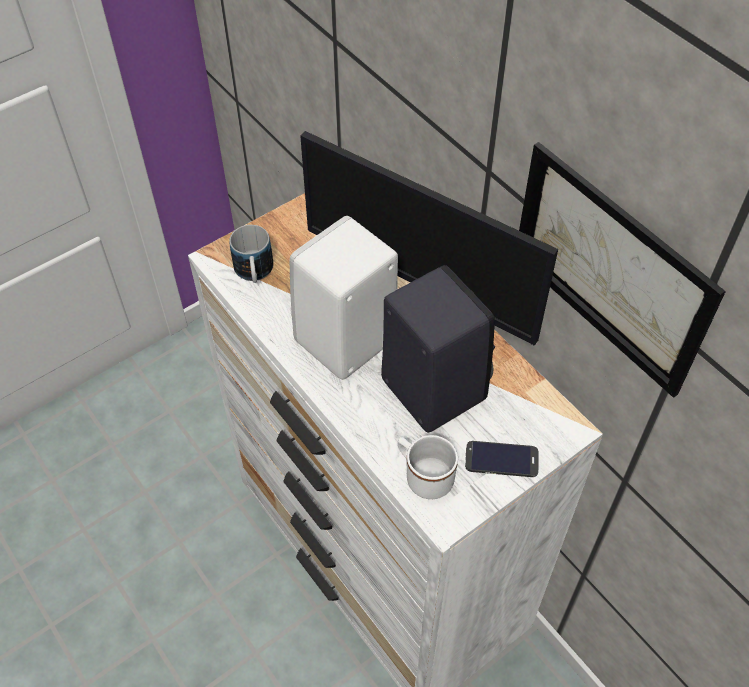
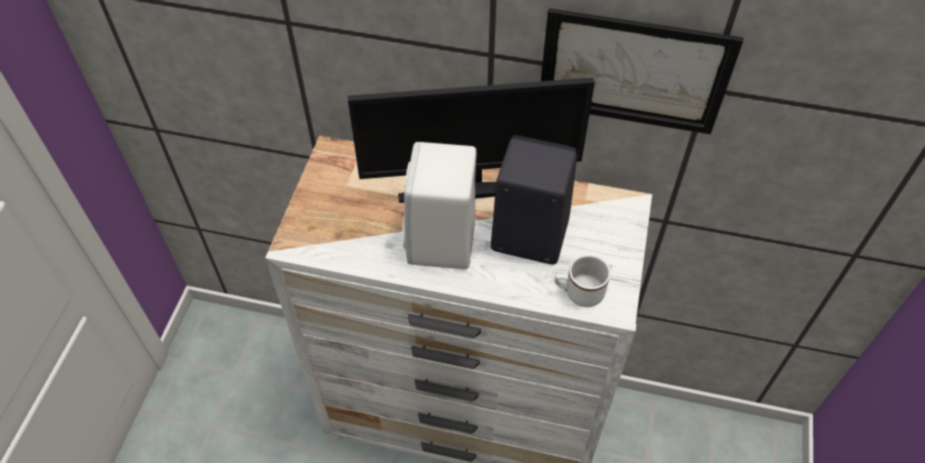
camera: 40 degrees left, 0 degrees up
mug [229,225,273,283] -> none
phone [465,441,539,477] -> none

